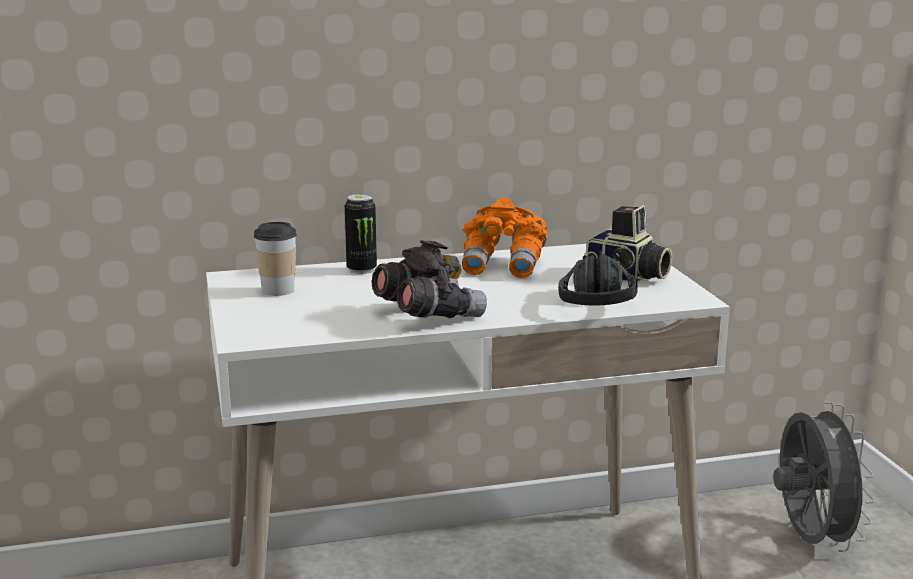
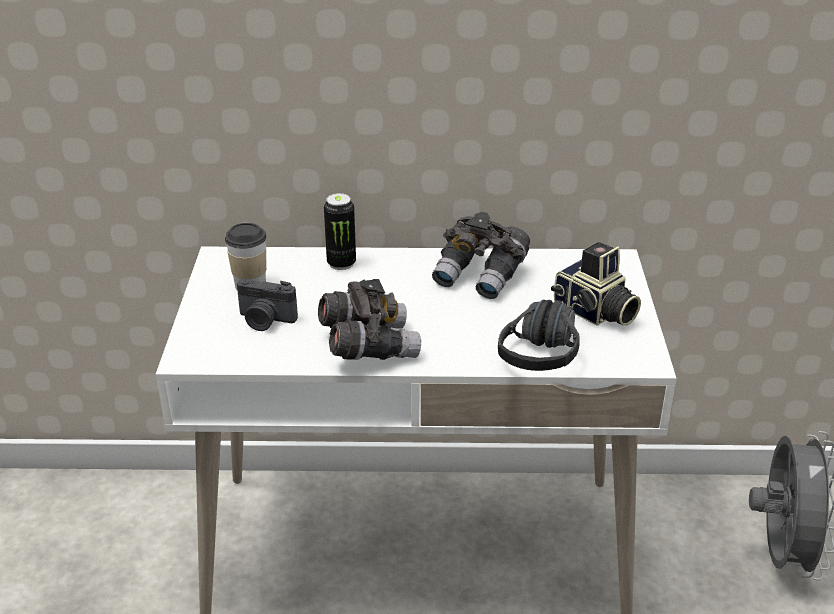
camera: 15 degrees right, 15 degrees up
orange binoculars [462,197,548,278] -> grey binoculars [432,212,530,299]
none -> camera [237,278,298,331]

